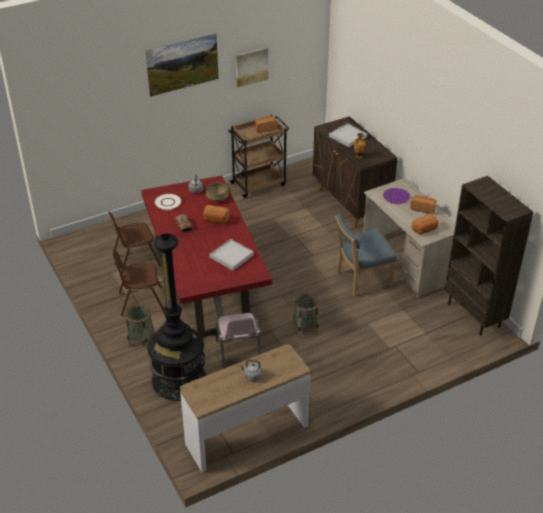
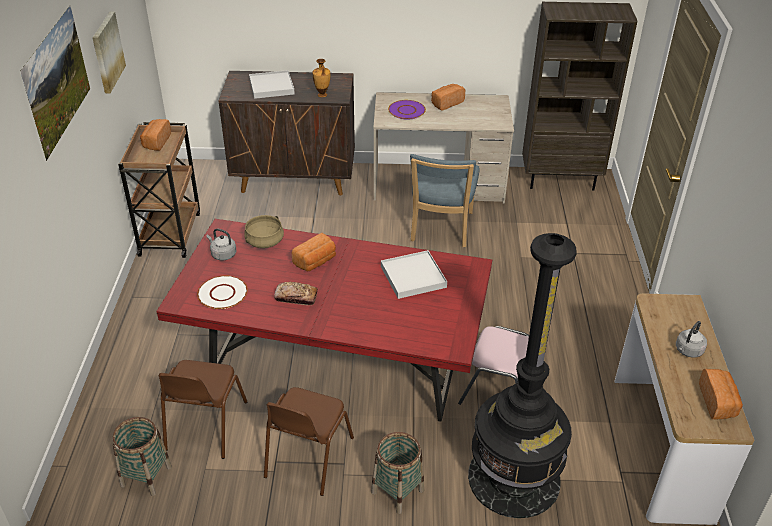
camera: 60 degrees left, 0 degrees up
basket [293,294,319,338] -> basket moved to [112,417,172,496]
bread [411,213,439,235] -> bread moved to [699,369,743,420]

